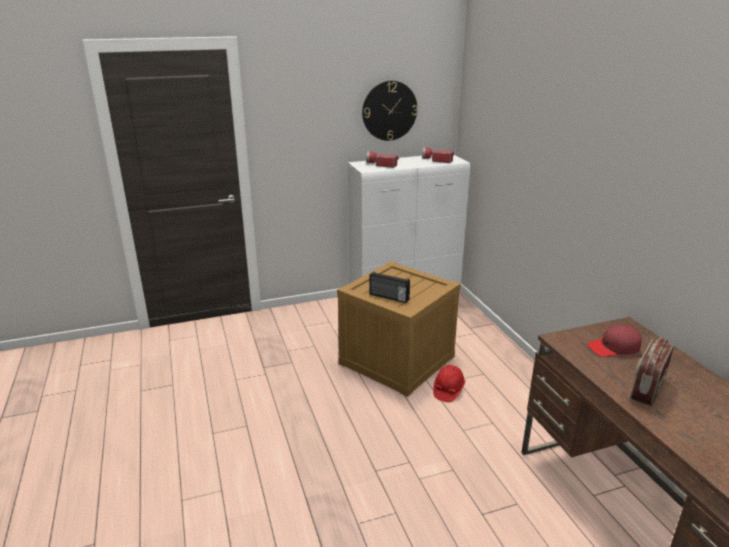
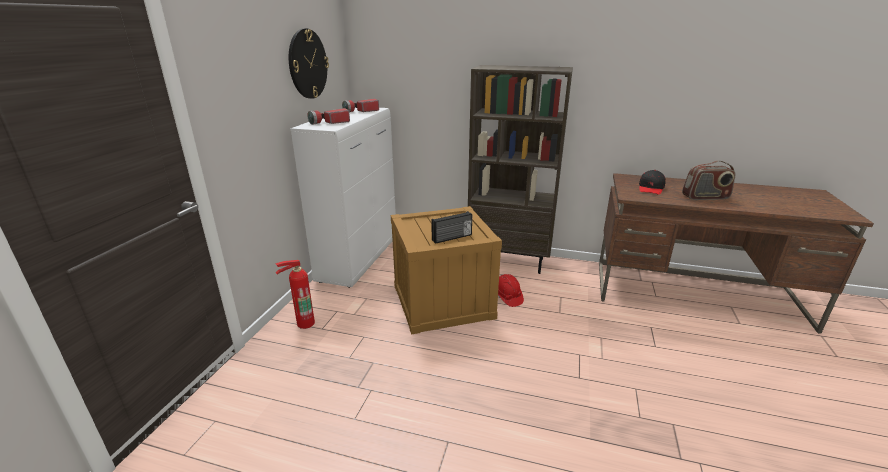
camera: 55 degrees left, 0 degrees up
red cap [587,325,642,357] -> black cap [639,170,666,195]
radio [630,337,674,406] -> radio turned 75 degrees counterclockwise [682,161,735,200]
none -> fire extinguisher [275,260,315,329]
none -> brown bookcase [468,65,573,274]

